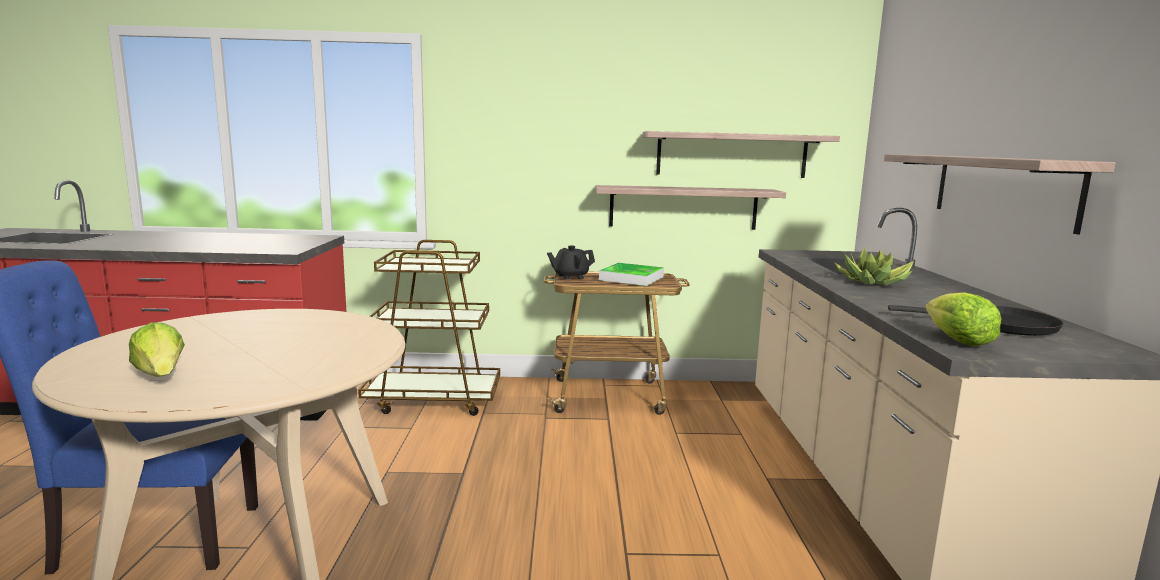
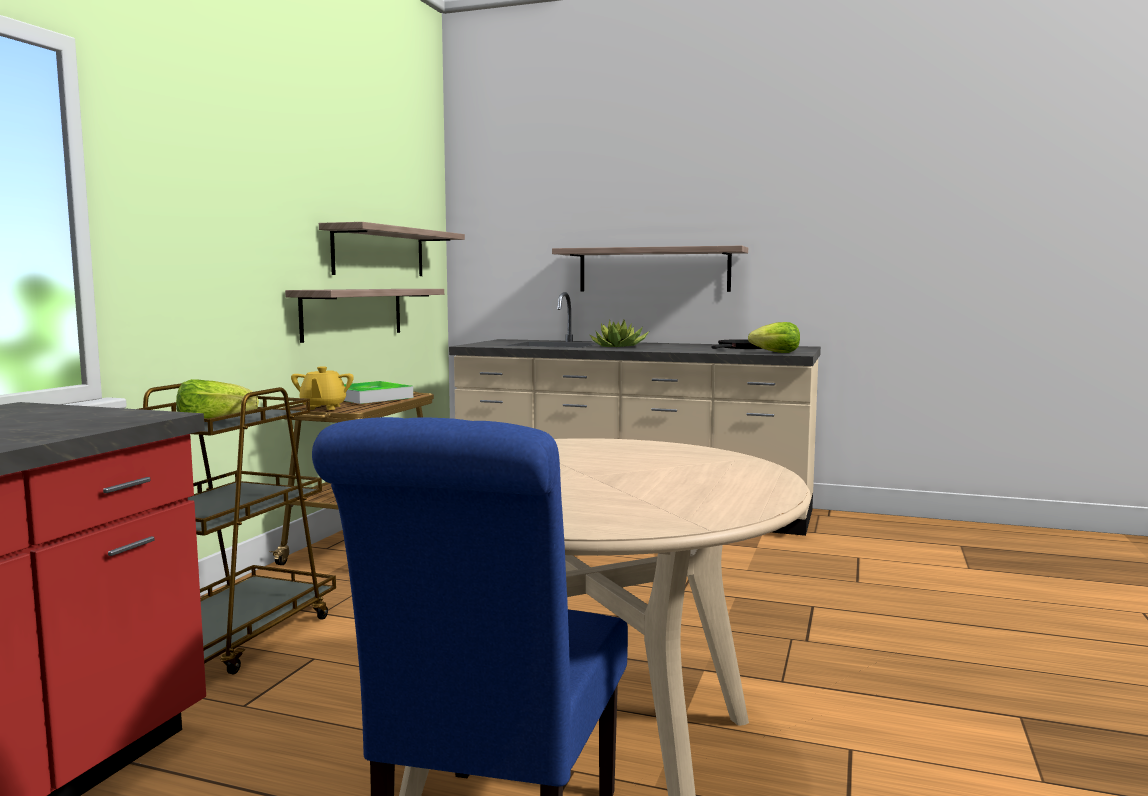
camera: 70 degrees left, 5 degrees down
lettuce [129,322,185,377] -> lettuce moved to [176,379,259,419]
black teapot [547,245,595,279] -> yellow teapot [291,366,354,410]

